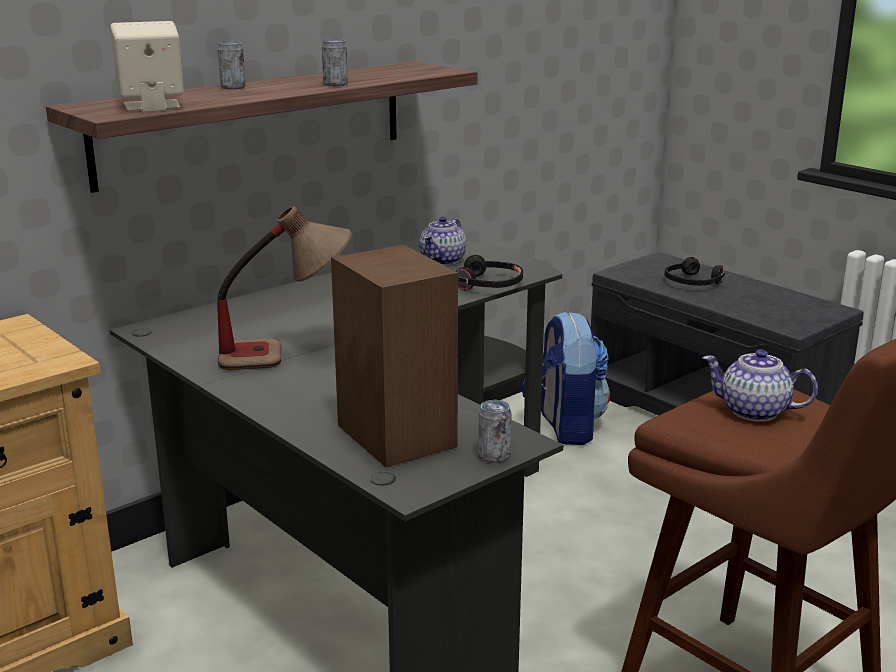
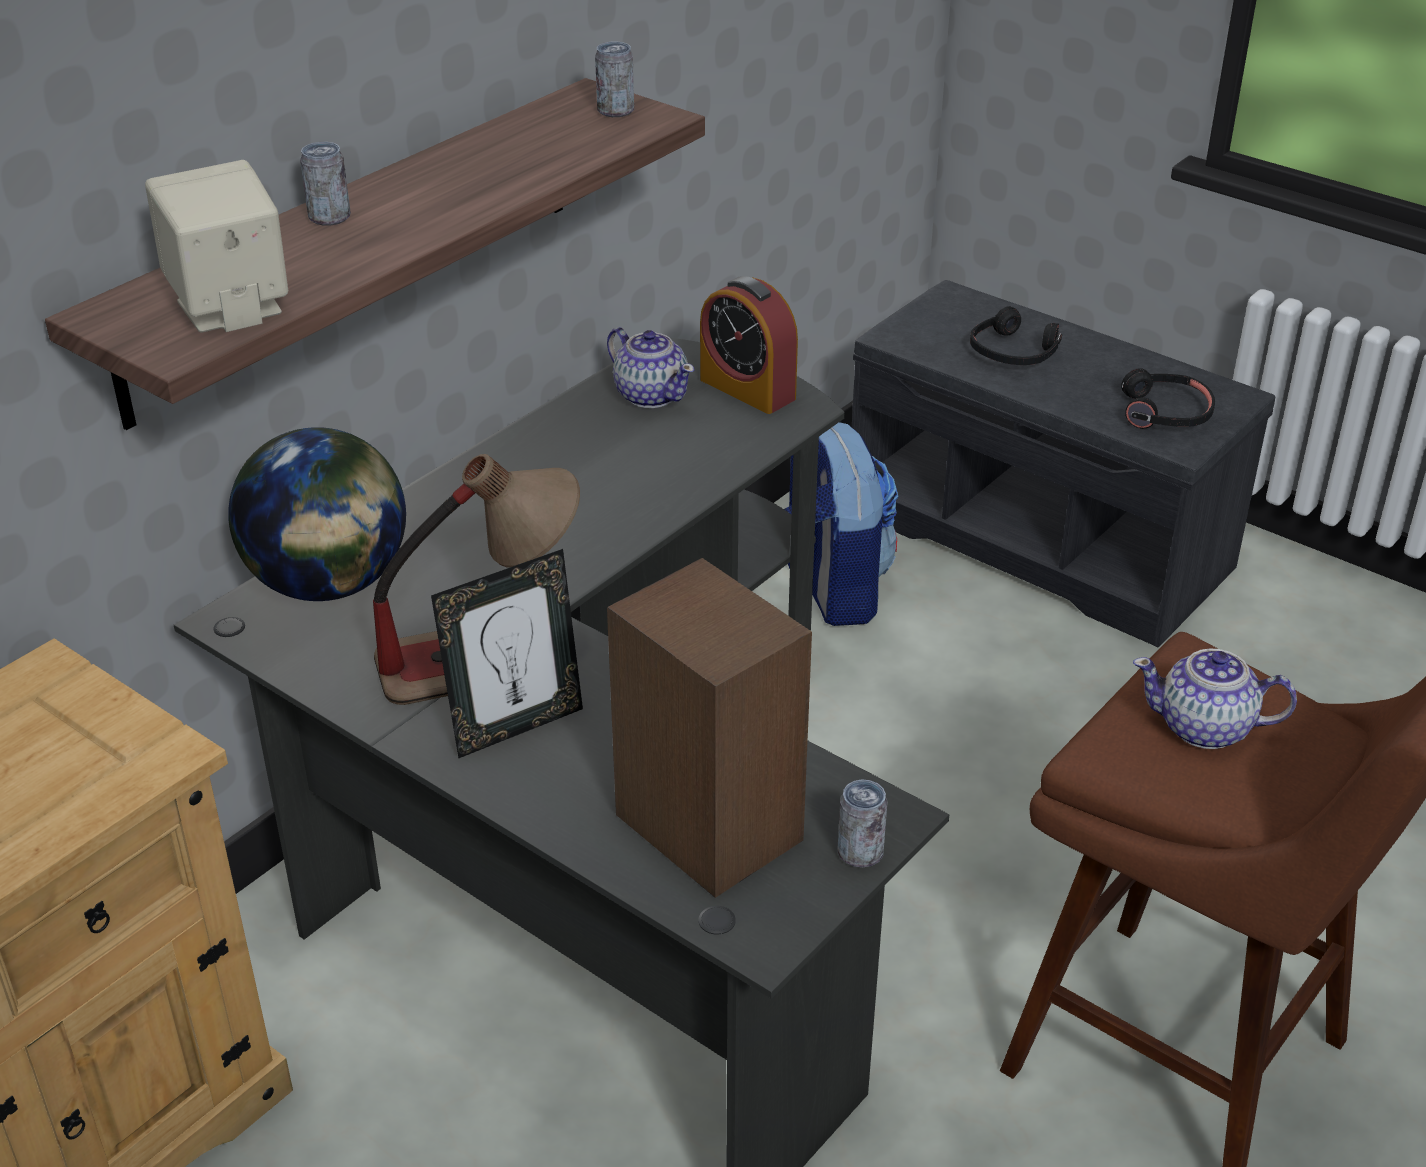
camera: 10 degrees left, 15 degrees up
can [322,39,348,86] -> can moved to [595,42,634,117]
teapot [420,216,466,266] -> teapot turned 60 degrees counterclockwise [607,327,694,408]
black headphones [456,255,523,290] -> black headphones moved to [1121,368,1215,429]
none -> globe [228,427,406,601]
none -> picture frame [431,549,583,758]
none -> alarm clock [700,276,798,414]

